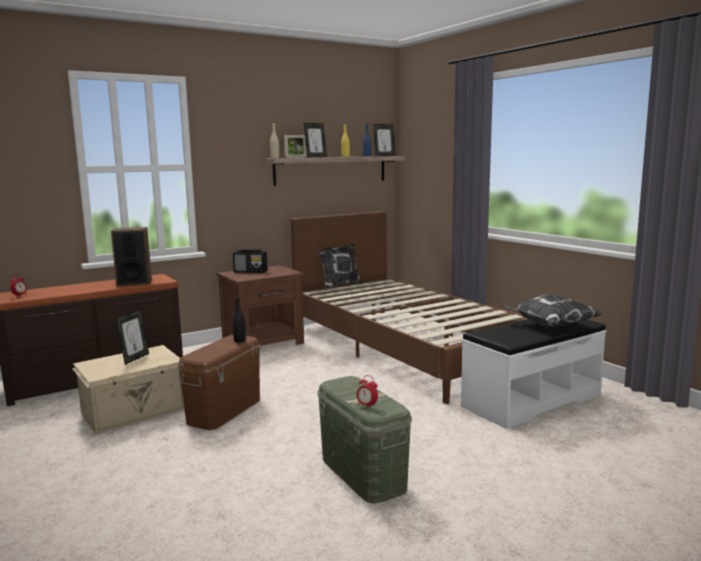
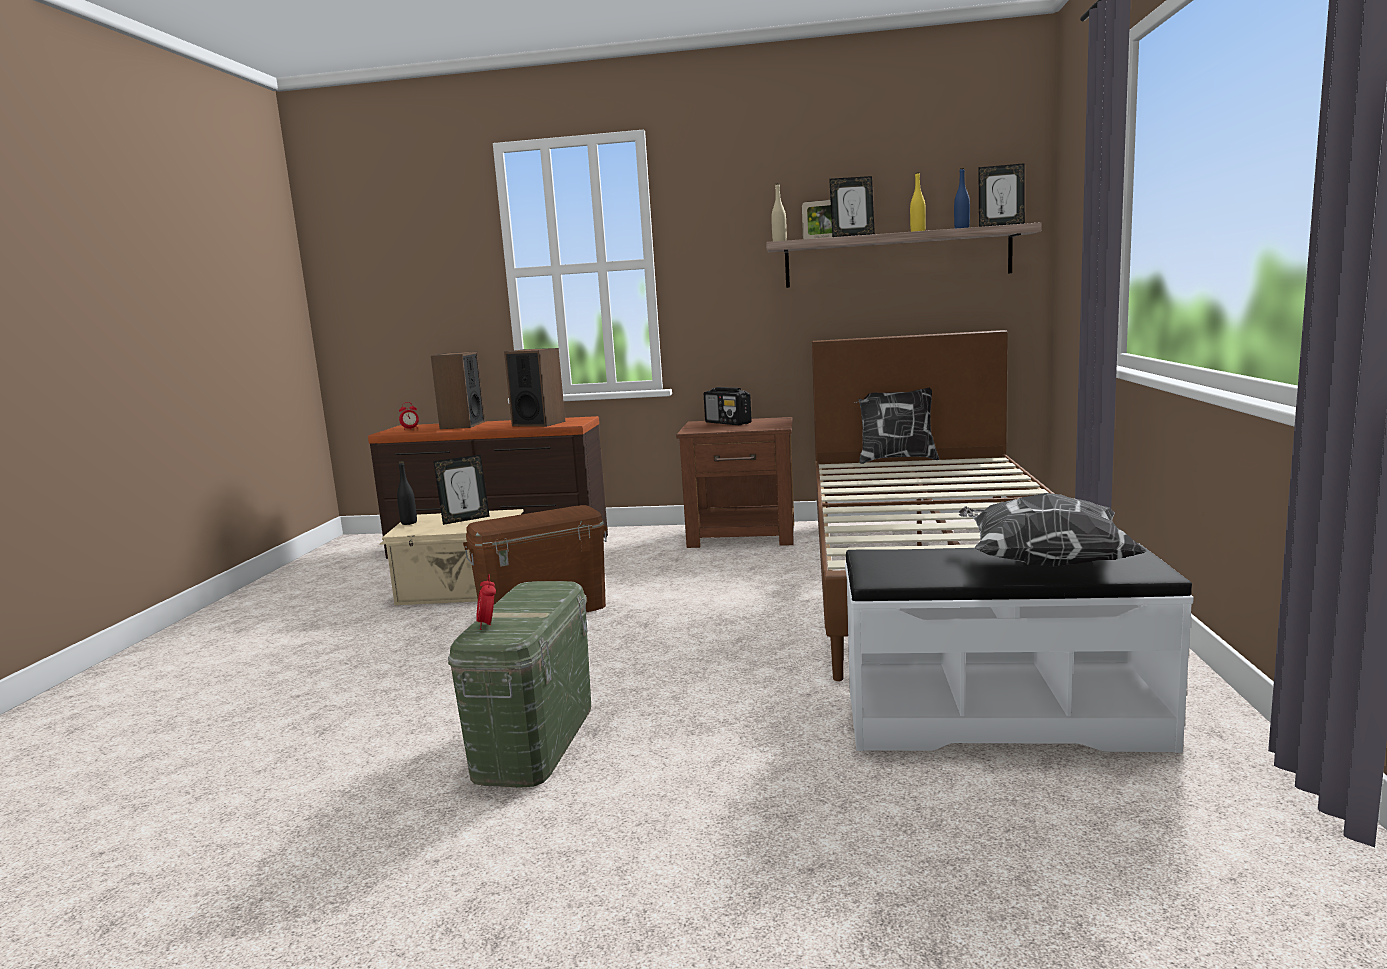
camera: 40 degrees right, 0 degrees up
black bottle [233,296,246,342] -> black bottle moved to [397,462,417,525]
none -> speaker [431,351,485,429]

